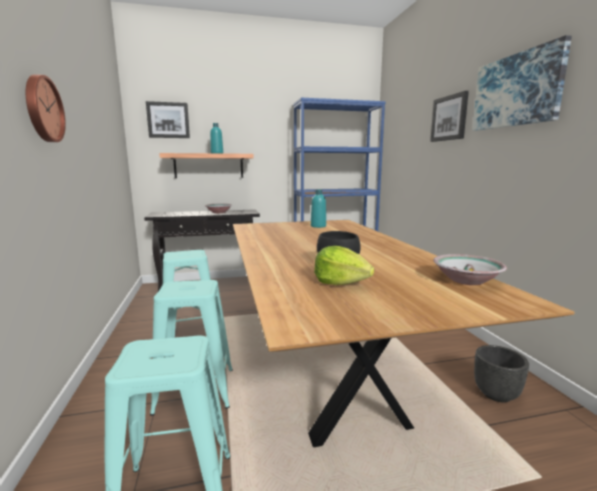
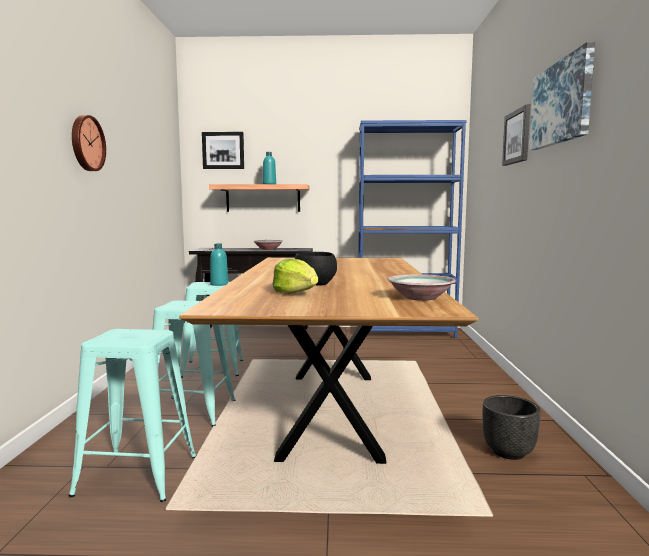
camera: 15 degrees right, 5 degrees down
turquoise bottle [311,189,326,228] -> turquoise bottle moved to [210,243,228,286]

